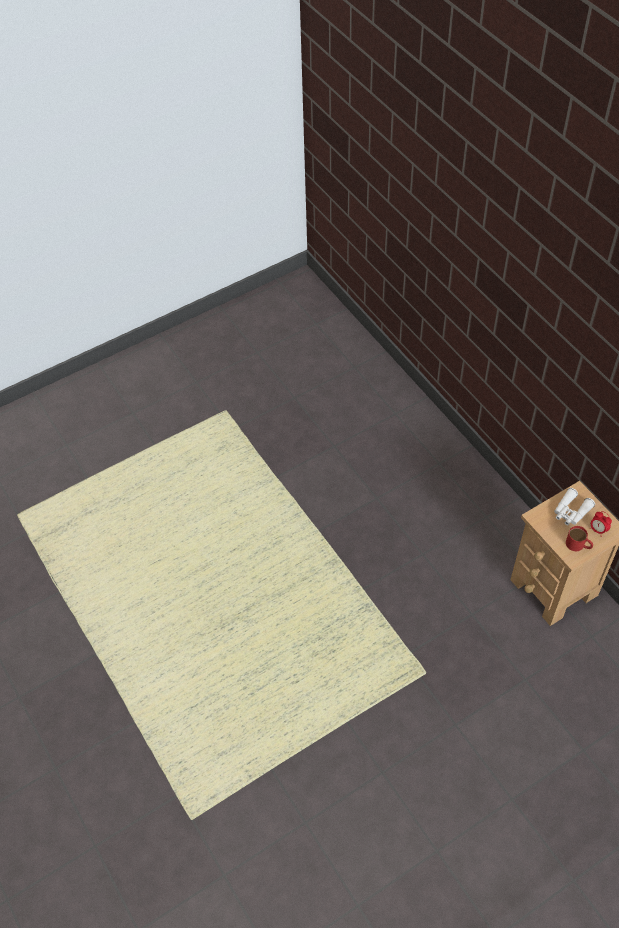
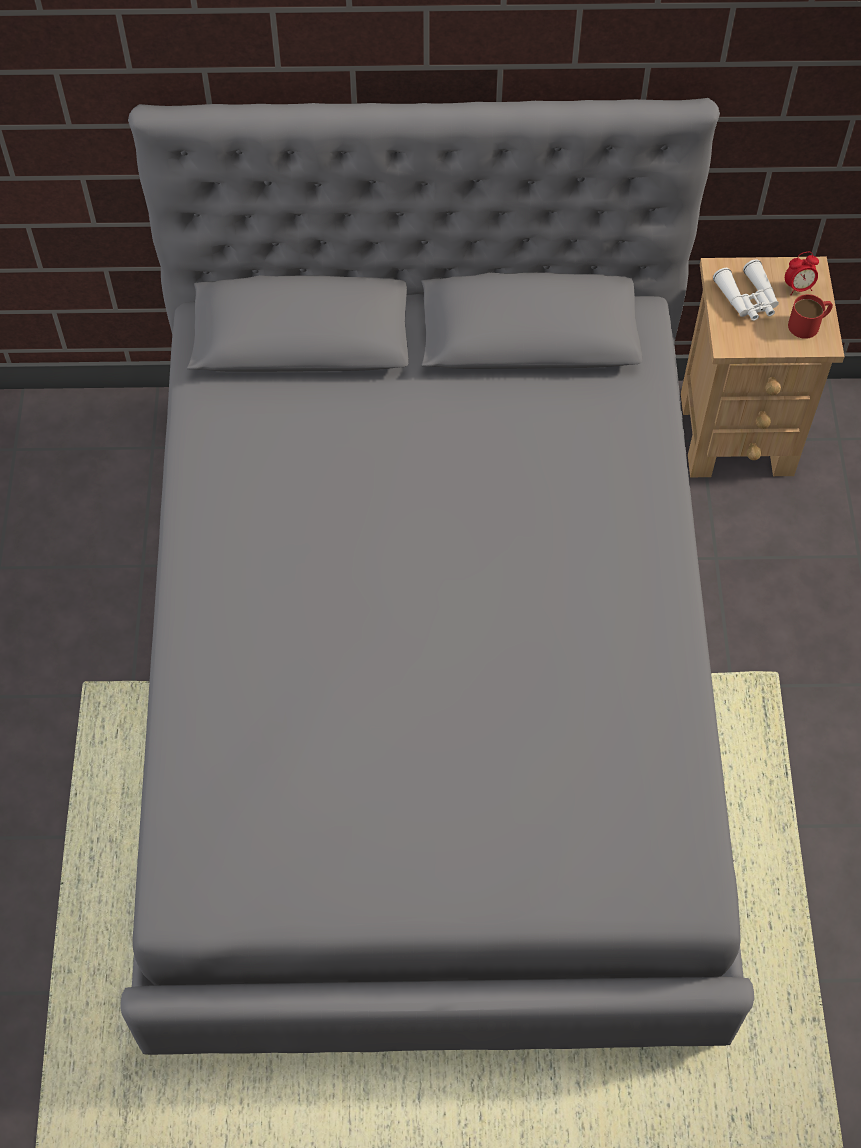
camera: 60 degrees left, 5 degrees up
none -> grey bed [120,98,754,1055]

